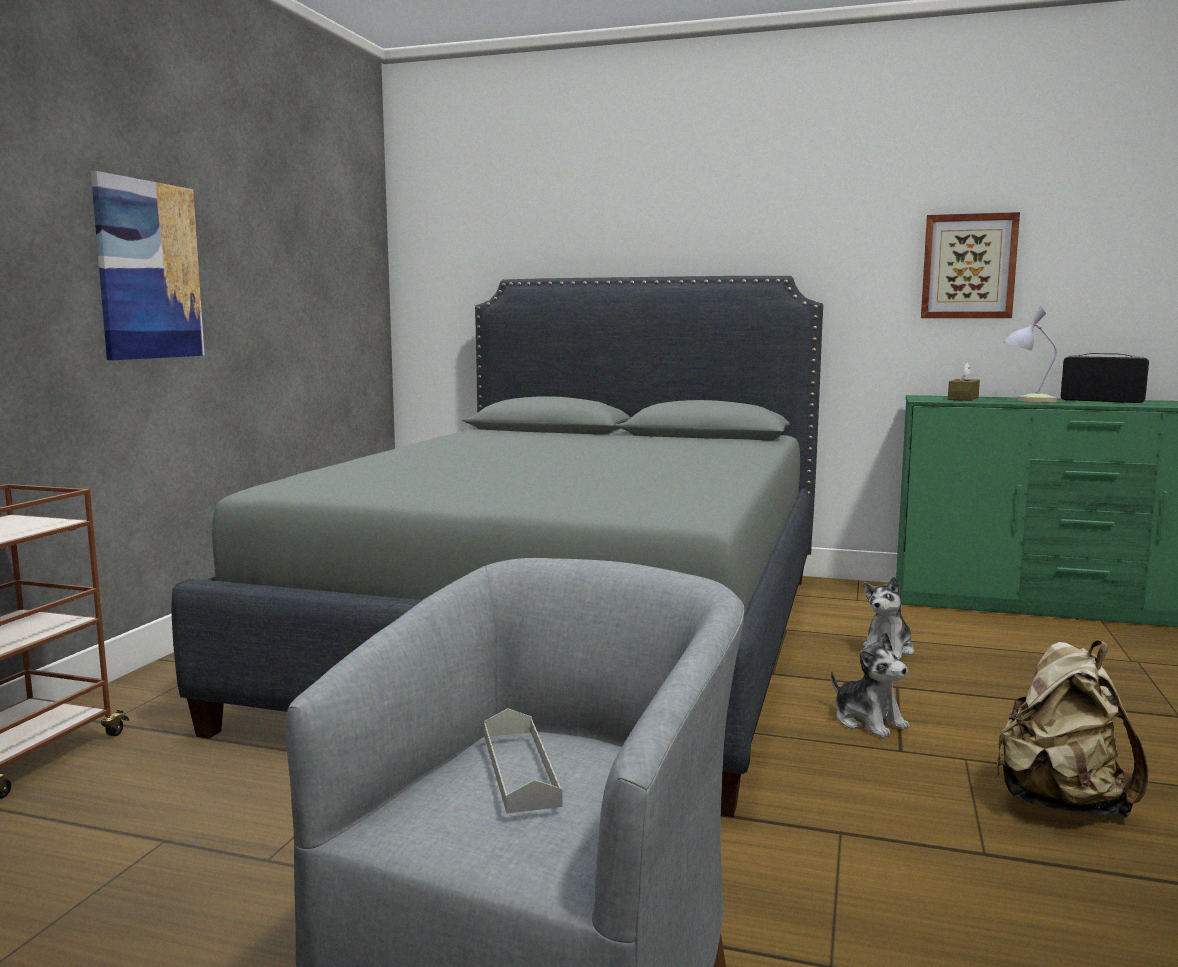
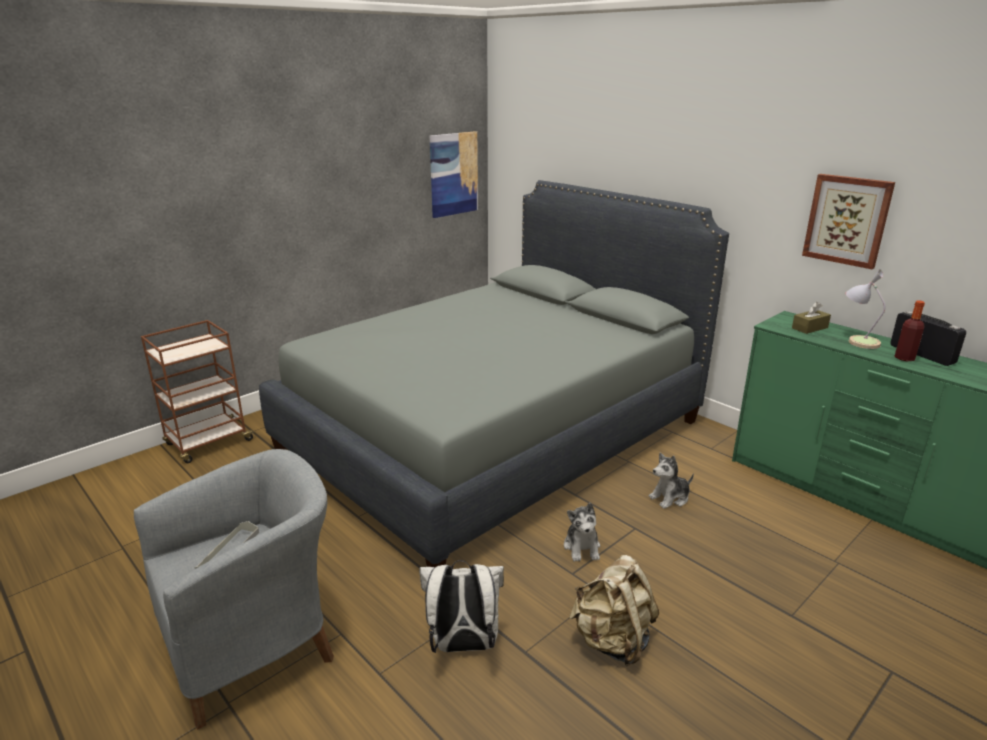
camera: 30 degrees right, 15 degrees up
picture [91,171,205,360] -> picture moved to [430,131,478,218]
none -> white backpack [419,560,504,653]
none -> bottle [895,301,925,361]

